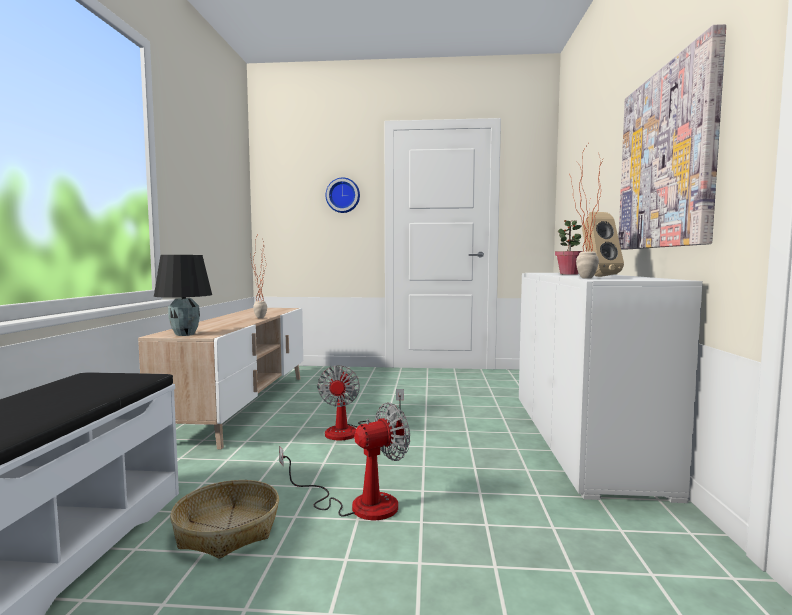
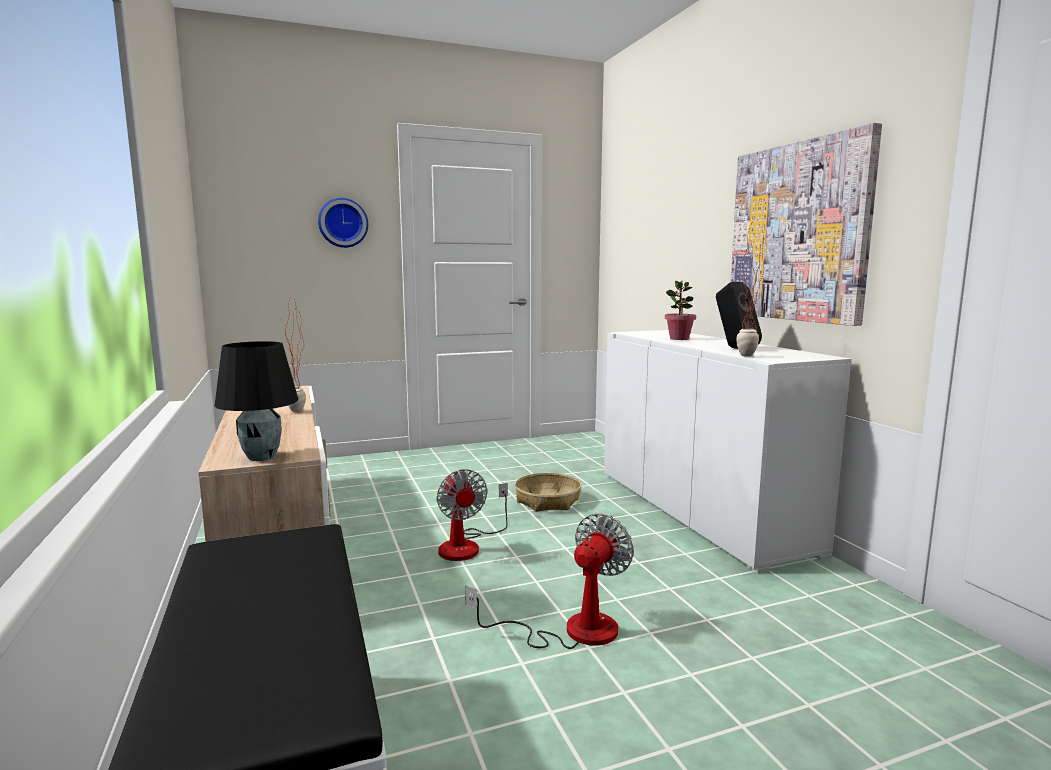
camera: 25 degrees left, 5 degrees up
basket [170,480,279,559] -> basket moved to [515,473,582,512]
beige speaker [582,212,624,277] -> black speaker [716,282,762,349]

